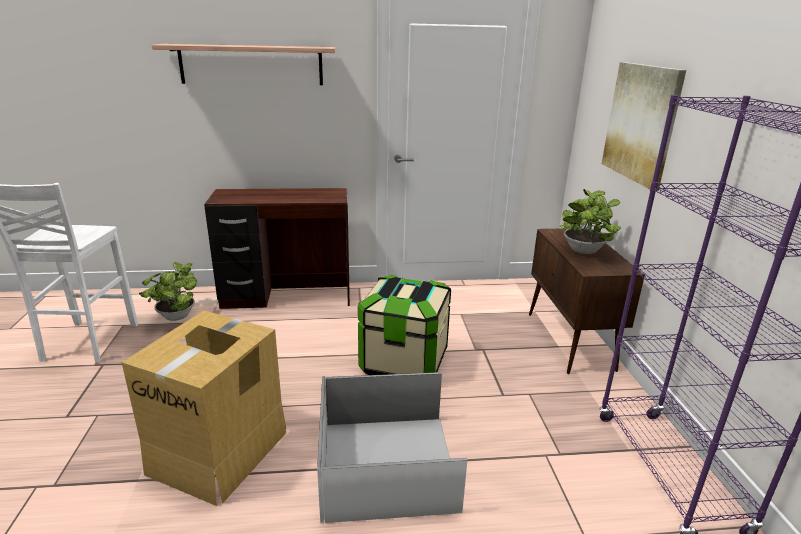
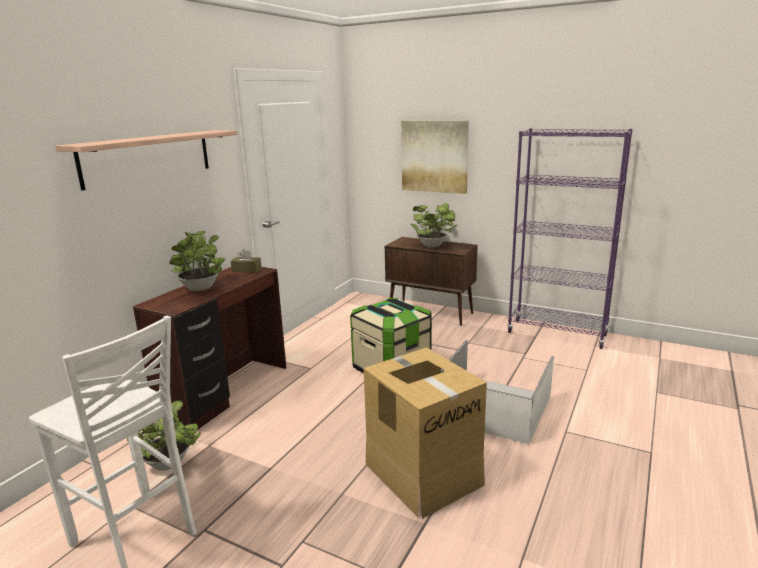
camera: 55 degrees left, 5 degrees down
none -> potted plant [169,231,225,291]
none -> brown tissue box [231,249,262,273]

